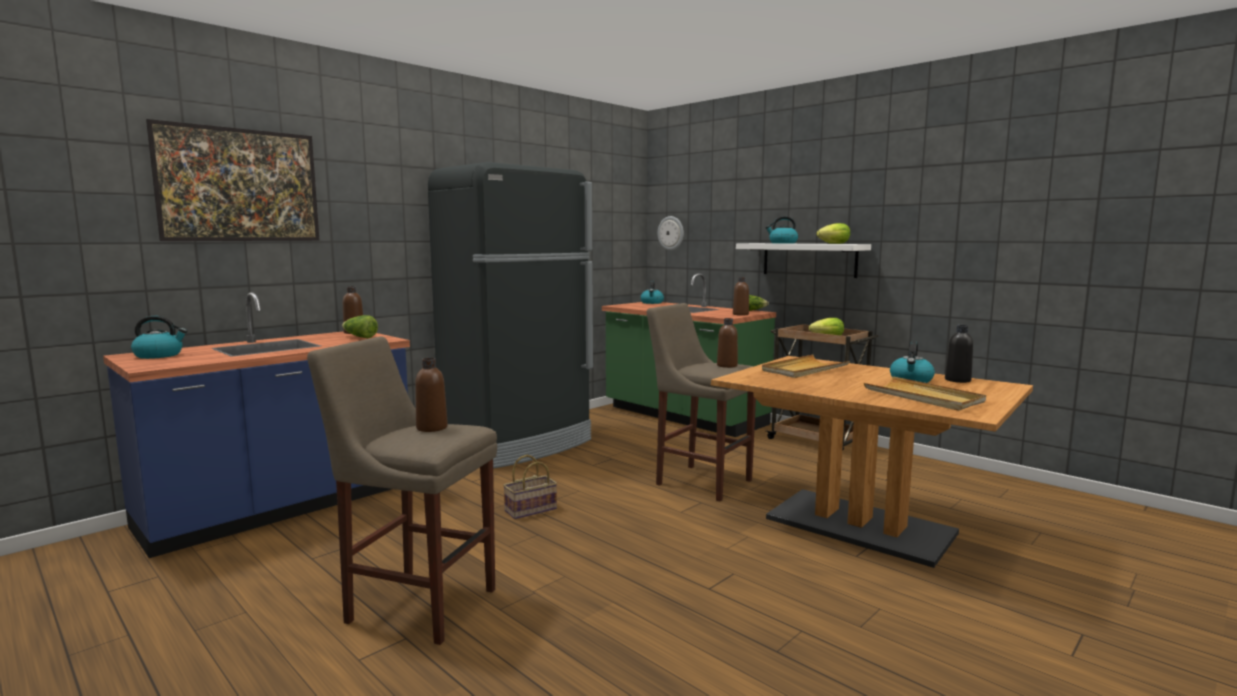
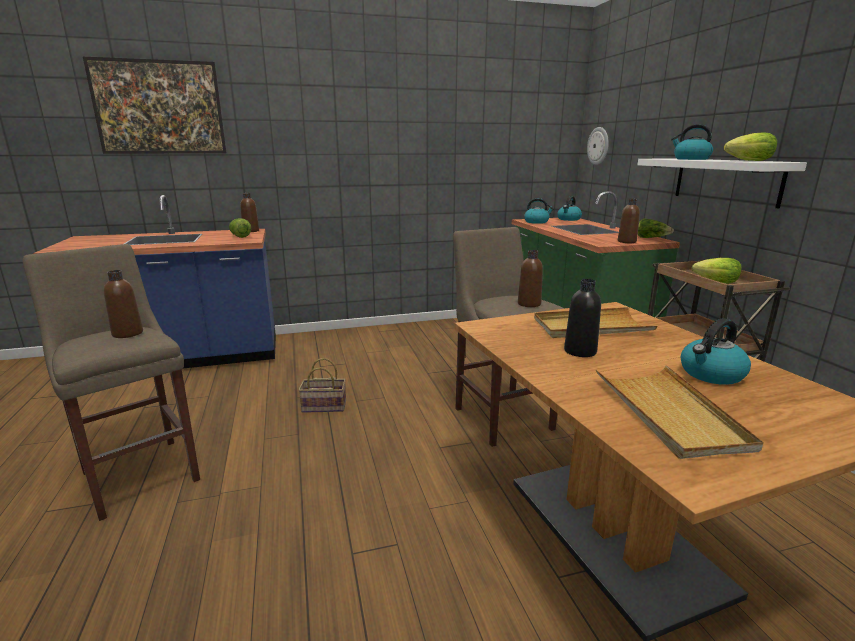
camera: 30 degrees right, 10 degrees up
kettle [131,316,187,359] -> kettle moved to [524,198,554,224]
black fridge [428,162,593,469] -> none
black bottle [945,325,973,383] -> black bottle moved to [564,279,601,357]

